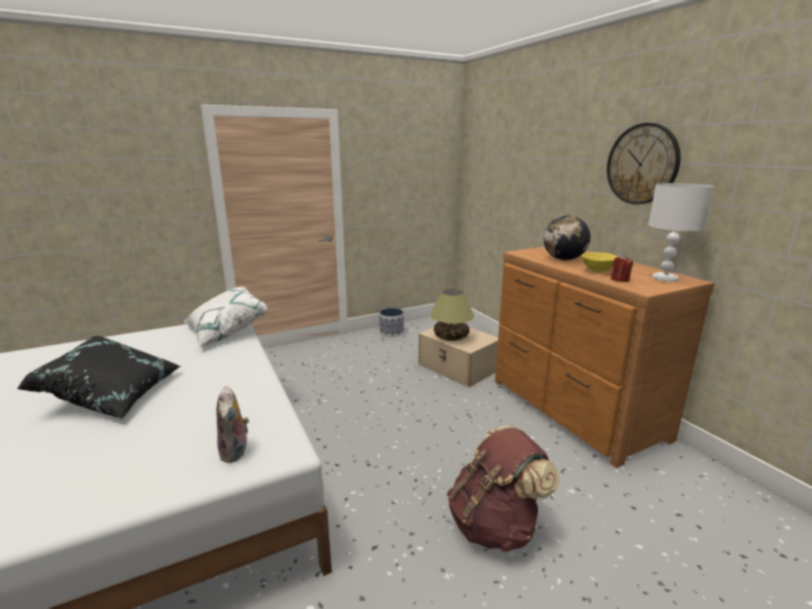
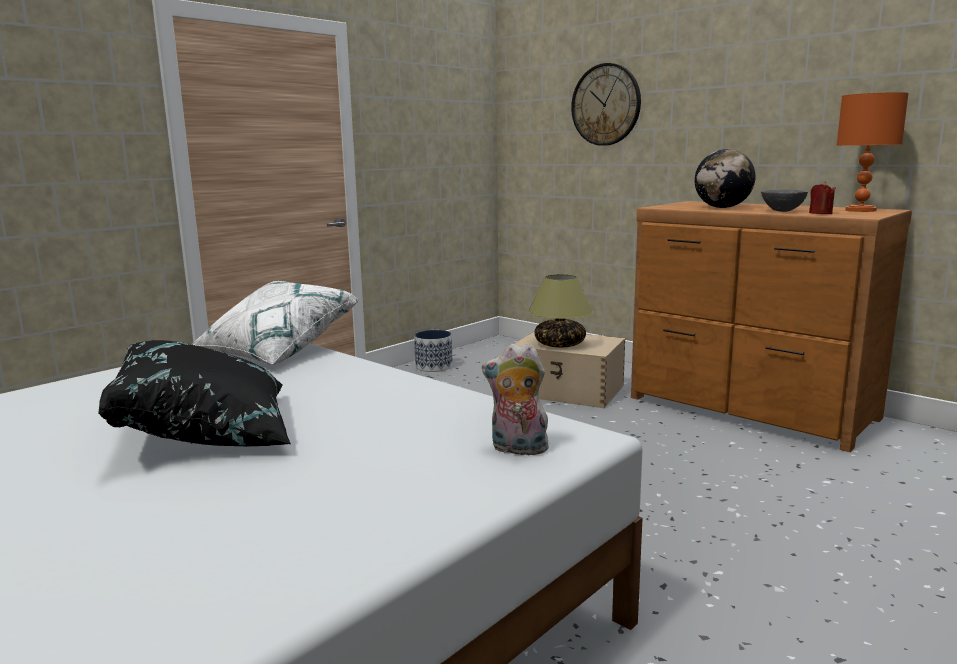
camera: 20 degrees left, 5 degrees down
plush toy [216,386,249,463] -> plush toy turned 135 degrees clockwise [482,343,553,455]
brown backpack [447,426,560,552] -> none
yellow bowl [582,252,618,273] -> grey bowl [761,189,808,212]
wall clock [607,123,681,204] -> wall clock moved to [571,63,641,146]
white table lamp [648,183,713,282] -> orange table lamp [836,92,908,212]

